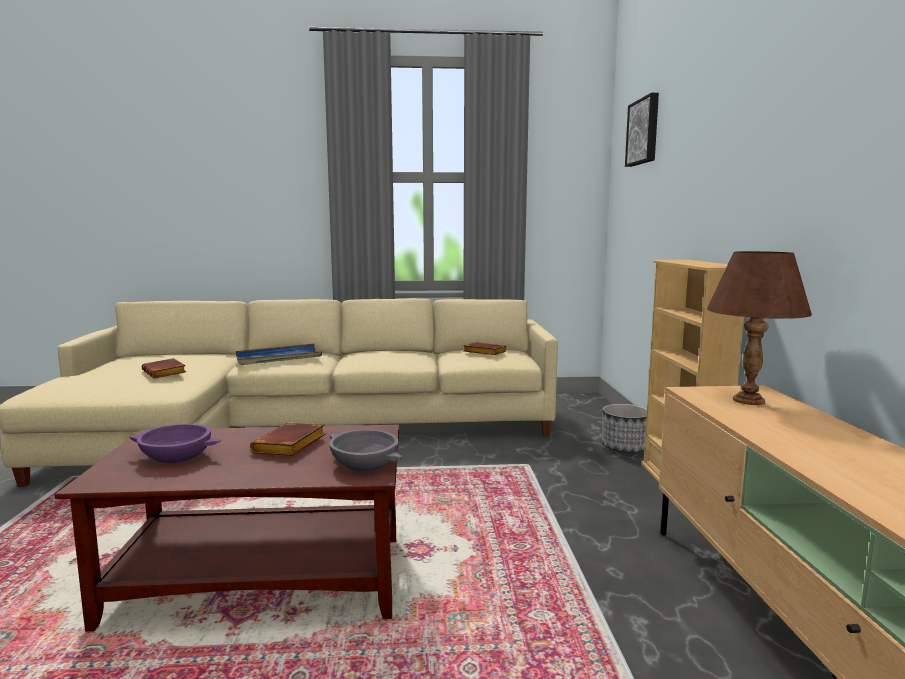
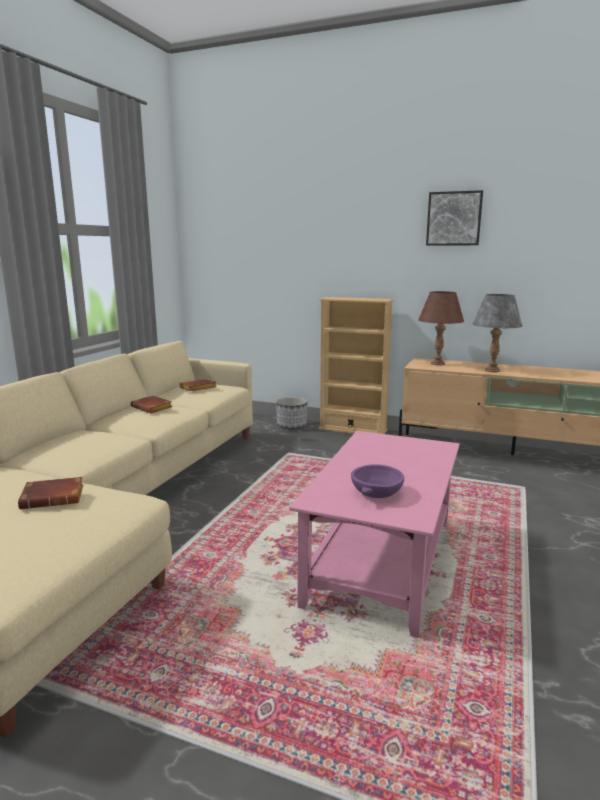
camera: 65 degrees left, 5 degrees up
brown coffee table [55,425,400,632] -> pink coffee table [289,431,460,638]
blue tray [236,343,322,365] -> none
brown book [250,423,325,456] -> brown book moved to [130,395,172,414]
grey bowl [329,430,402,471] -> none
picture [625,93,659,167] -> picture moved to [426,190,483,245]
none -> grey table lamp [473,294,522,372]

